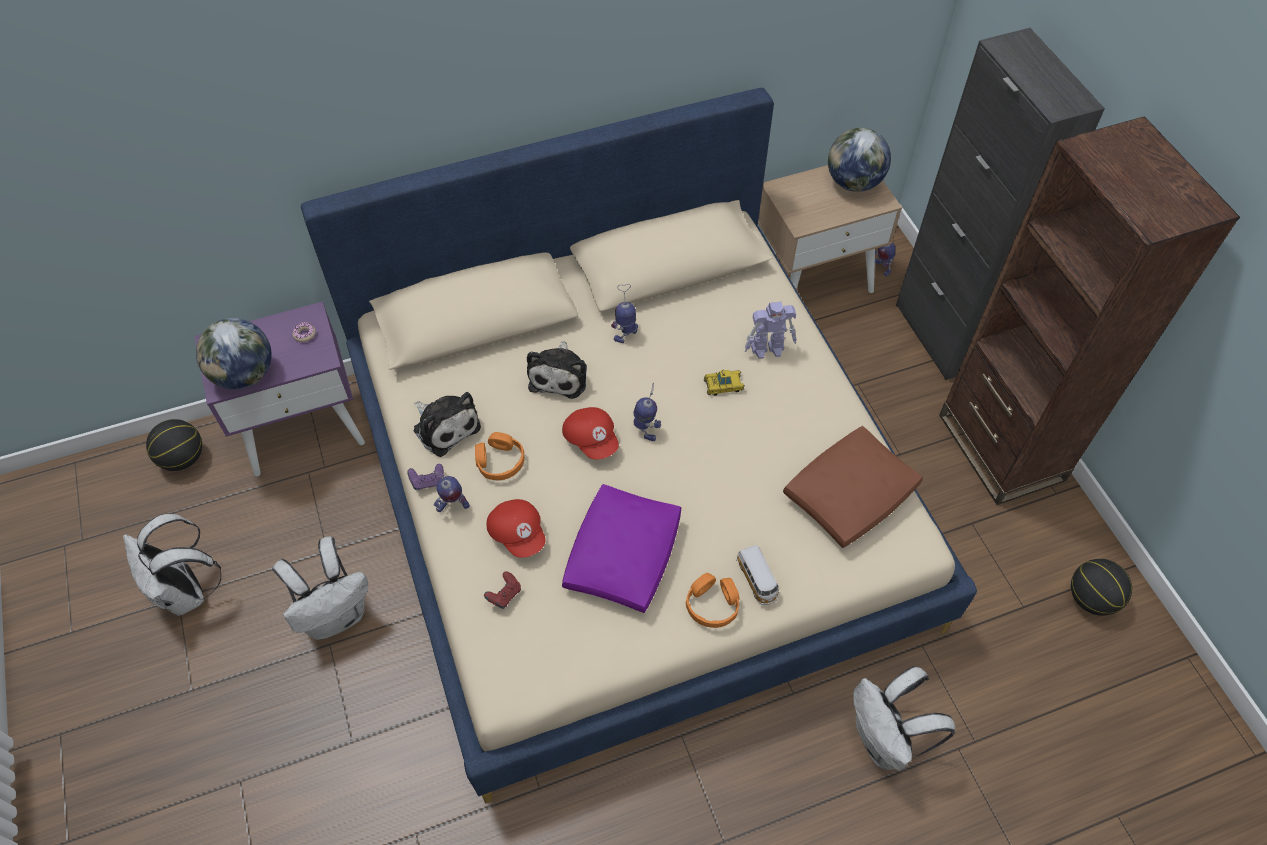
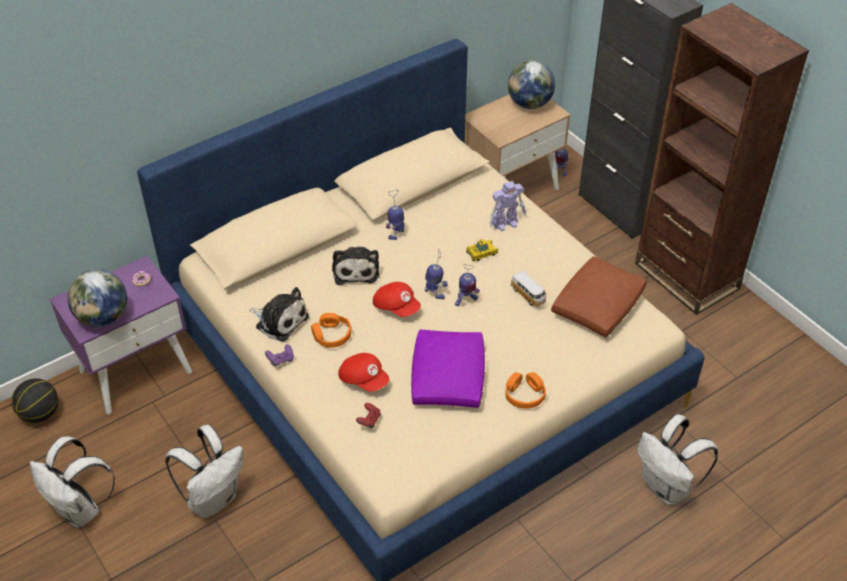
camera: 15 degrees left, 10 degrees down
toy robot [433,471,470,512] -> toy robot moved to [455,264,480,306]
toy car [736,545,781,605] -> toy car moved to [510,271,547,307]
basketball [1071,559,1132,616] -> none

